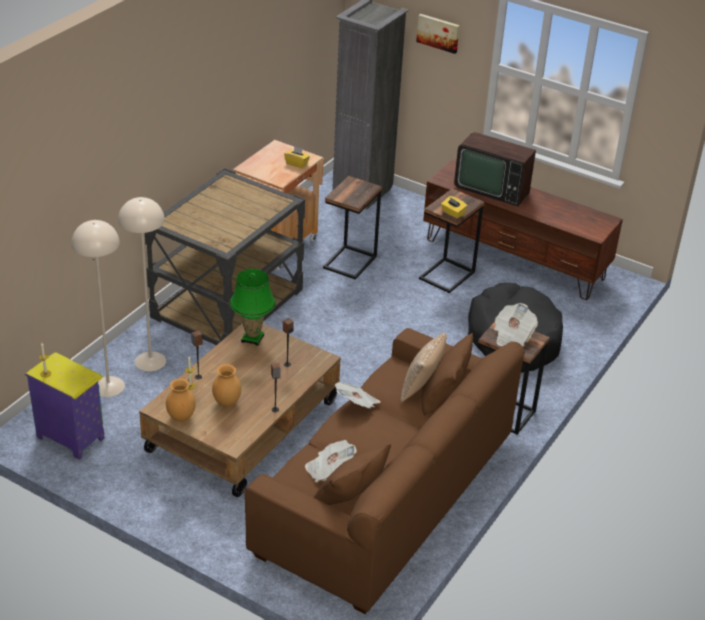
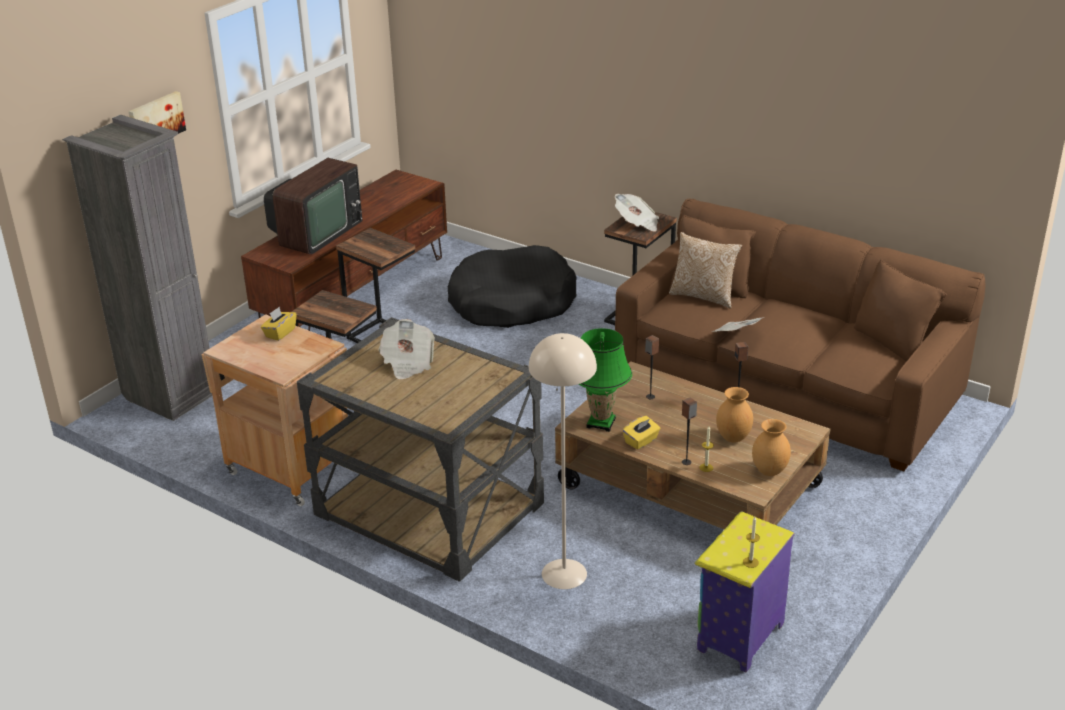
camera: 85 degrees left, 5 degrees down
beige floor lamp [72,220,125,397] -> none
newspaper [305,440,357,483] -> newspaper moved to [379,319,435,379]
yellow tissue box [441,196,468,219] -> yellow tissue box moved to [623,416,661,450]

